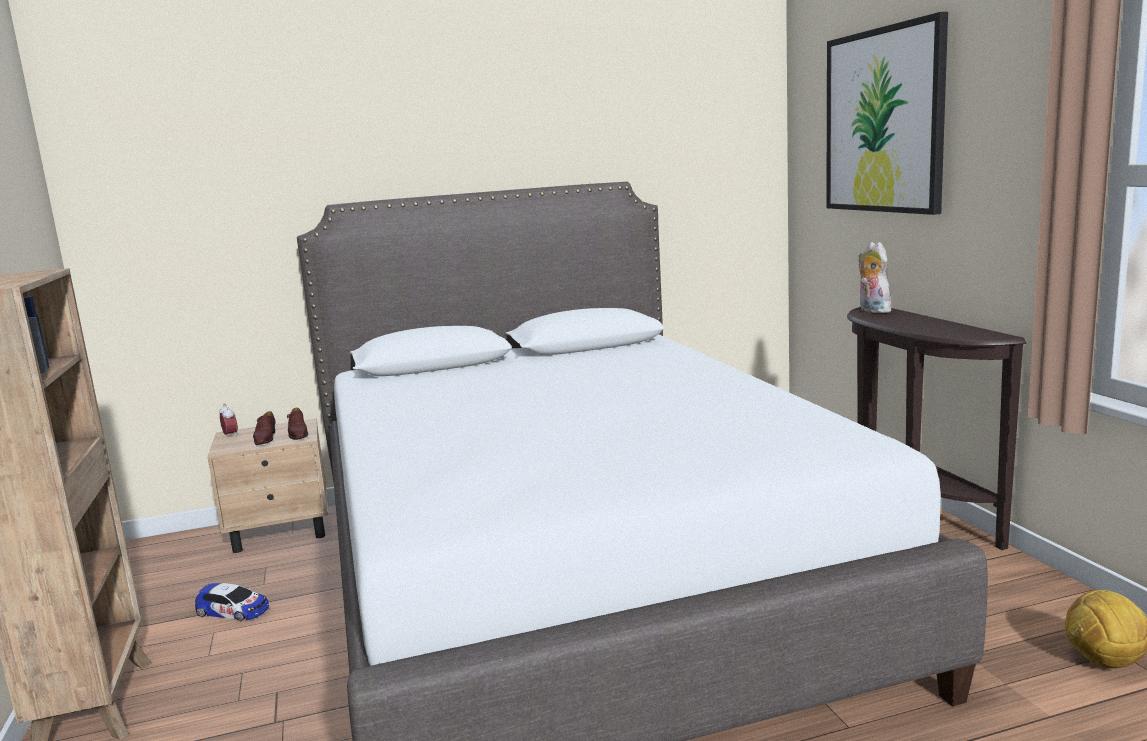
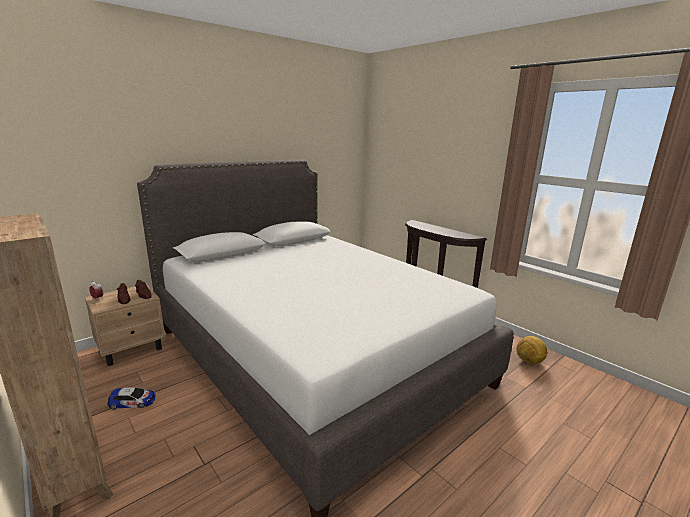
camera: 25 degrees left, 5 degrees up
picture [826,12,948,215] -> none
plush toy [858,242,892,313] -> none

